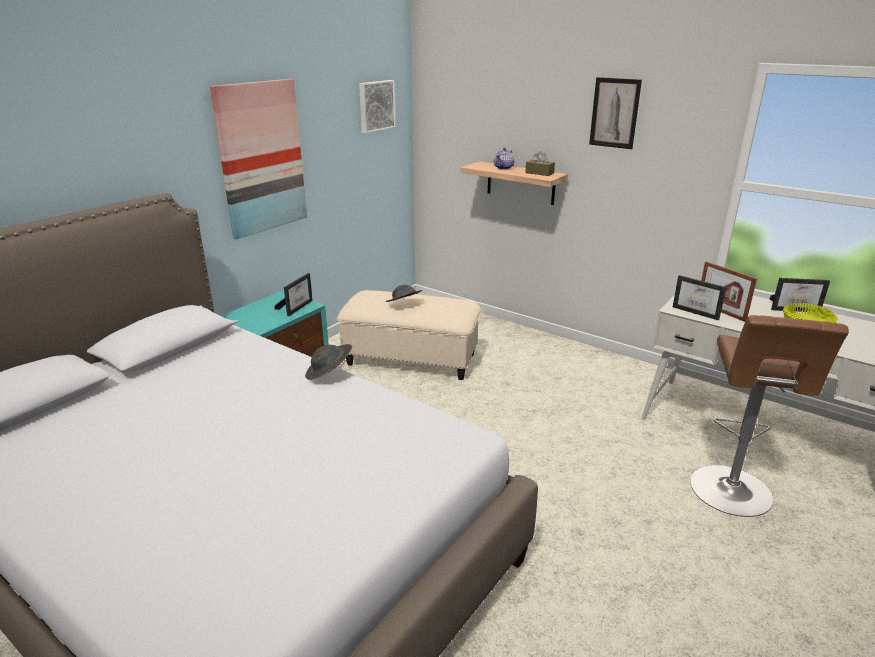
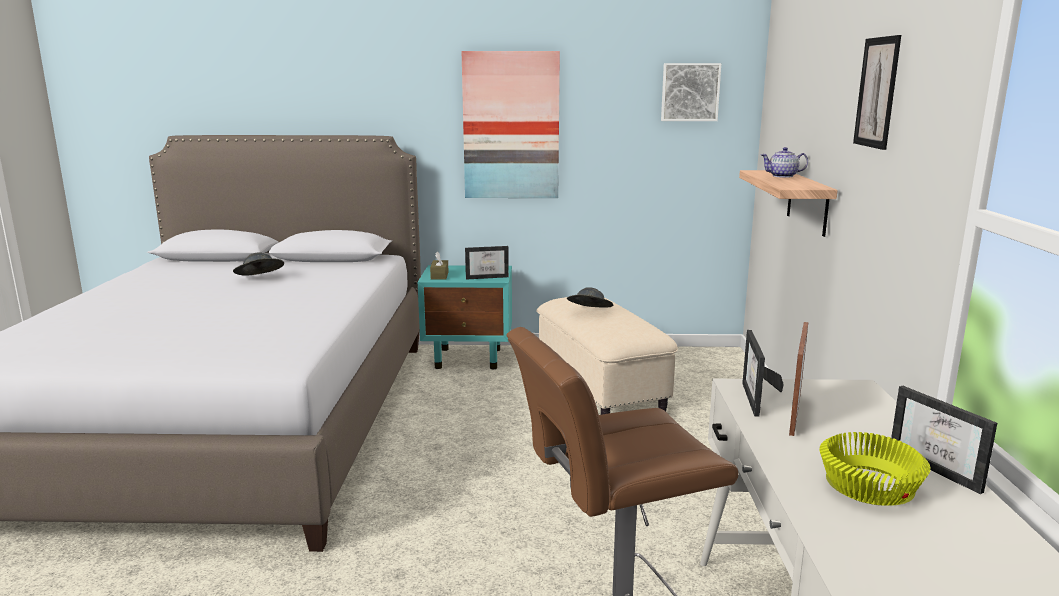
camera: 55 degrees right, 10 degrees down
grey hat [305,344,352,380] -> grey hat moved to [233,252,284,276]
brown tissue box [525,151,555,176] -> brown tissue box moved to [430,252,448,280]

